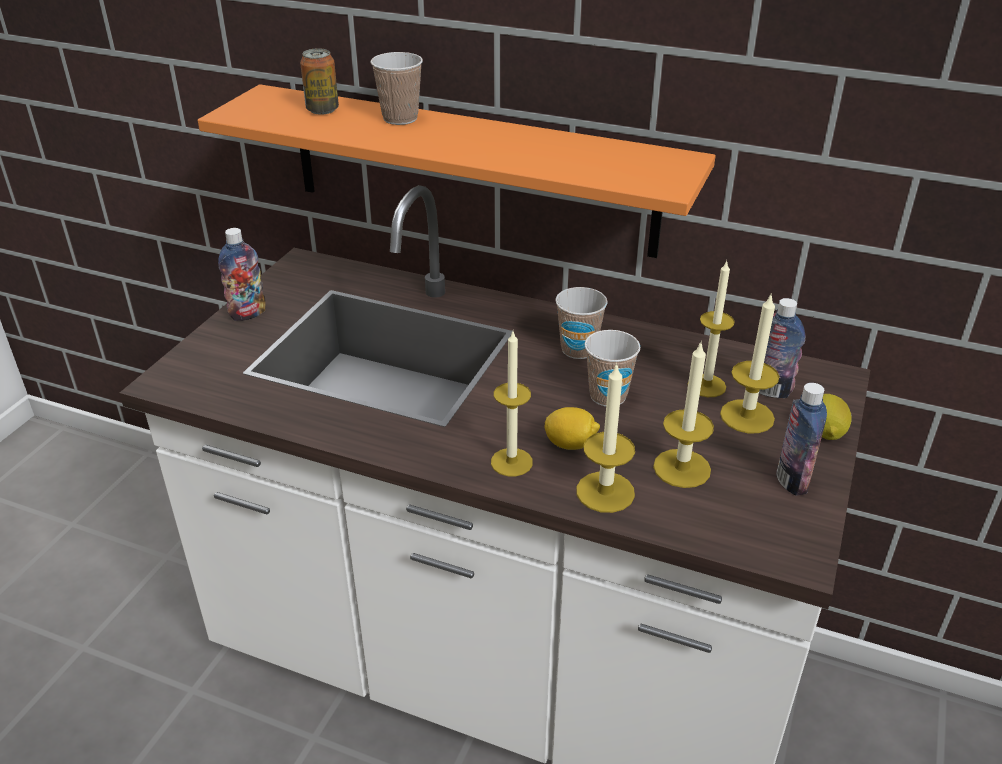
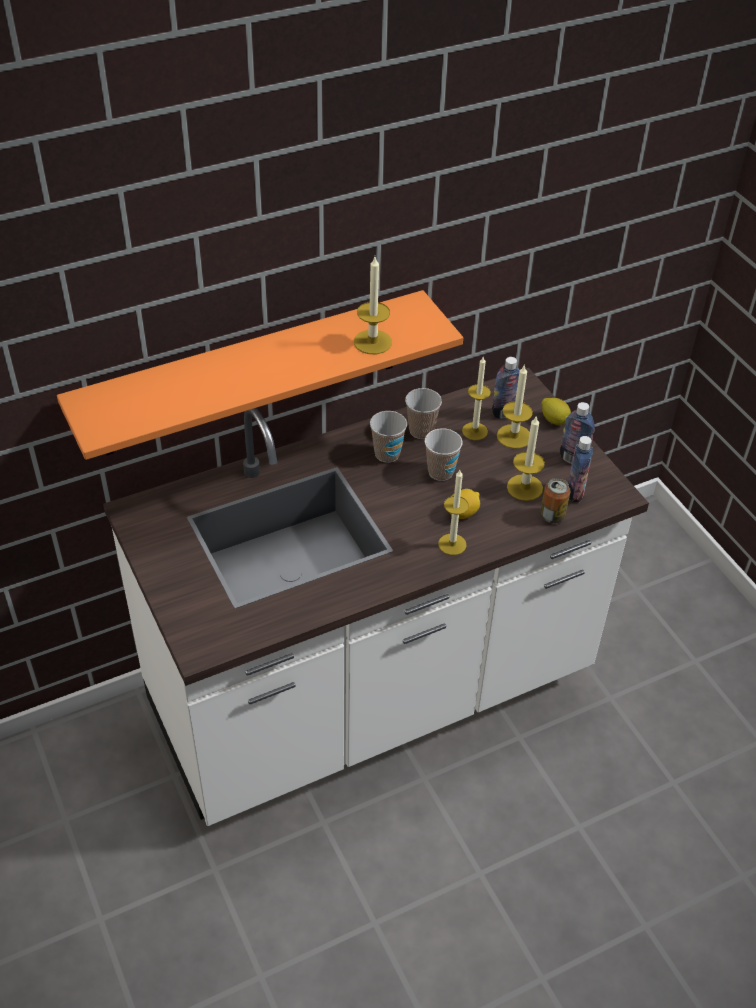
camera: 50 degrees left, 10 degrees up
bottle [218,228,266,321] -> bottle moved to [568,436,593,502]
can [300,48,339,115] -> can moved to [540,478,570,524]
cup [371,52,423,125] -> cup moved to [405,388,442,439]
candle [576,363,635,513] -> candle moved to [354,257,392,354]

